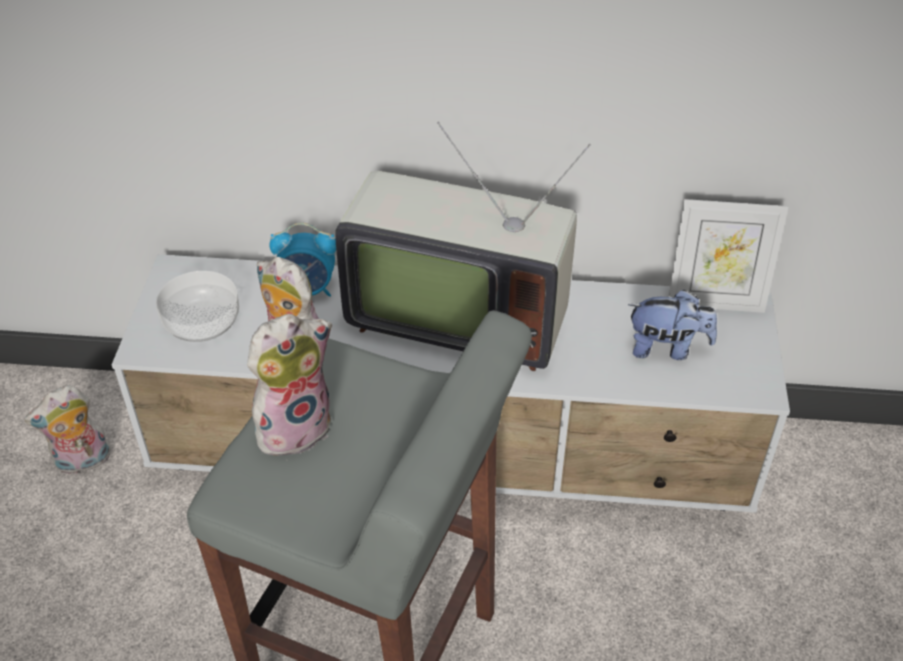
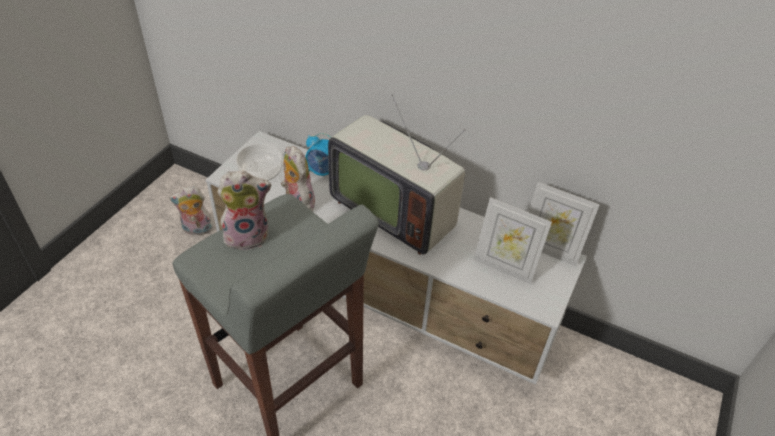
camera: 20 degrees right, 0 degrees up
plush toy [628,290,717,360] -> picture frame [474,197,552,284]

